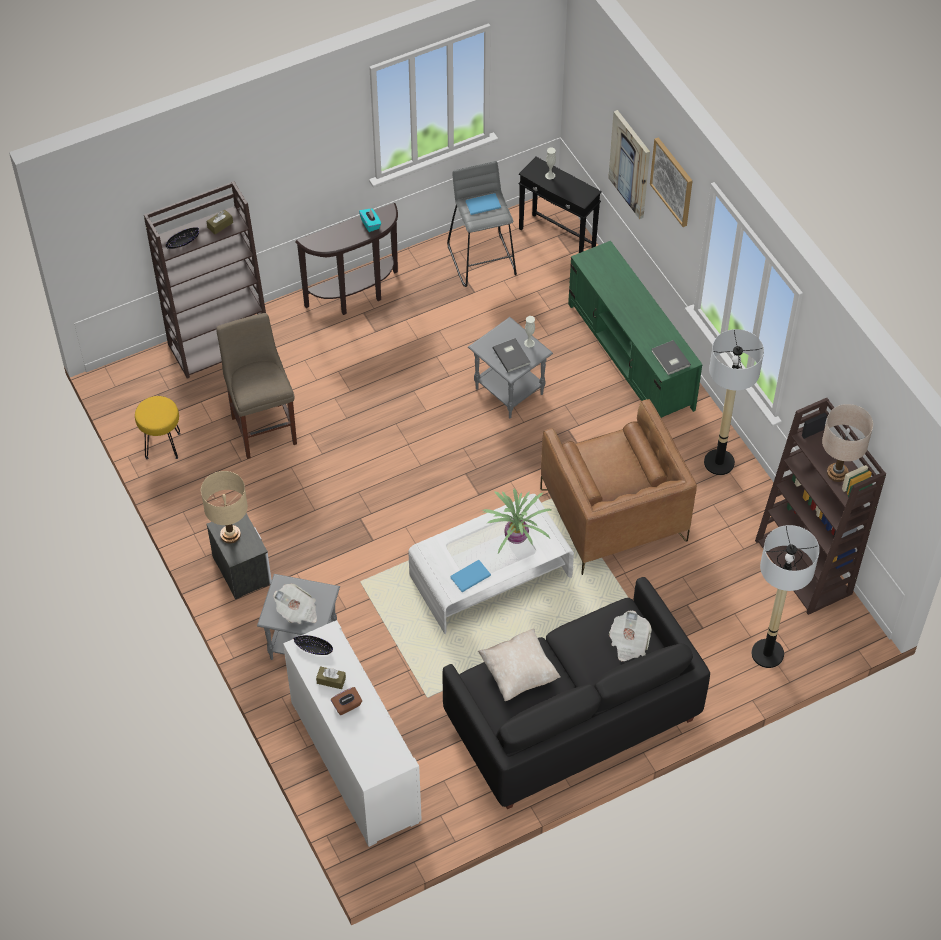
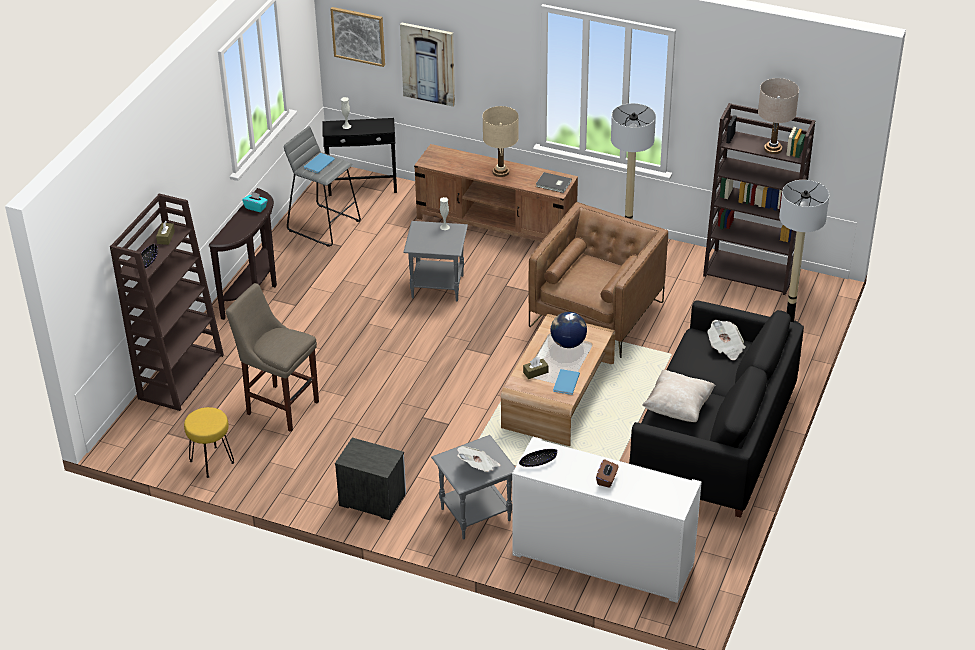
camera: 40 degrees left, 15 degrees down
beige table lamp [201,471,248,543] -> beige table lamp moved to [483,106,518,177]
brown tissue box [316,666,346,689] -> brown tissue box moved to [523,357,549,379]
white coffee table [408,494,574,634] -> brown coffee table [501,314,615,446]
potted plant [482,488,551,553] -> globe [551,312,587,348]
grey book [493,338,530,373] -> none
brown armchair [540,399,697,575] -> brown armchair turned 90 degrees counterclockwise [528,202,668,358]
green tv stand [568,241,703,418] -> brown tv stand [414,144,578,242]
picture [650,137,692,227] -> picture moved to [330,7,385,67]

